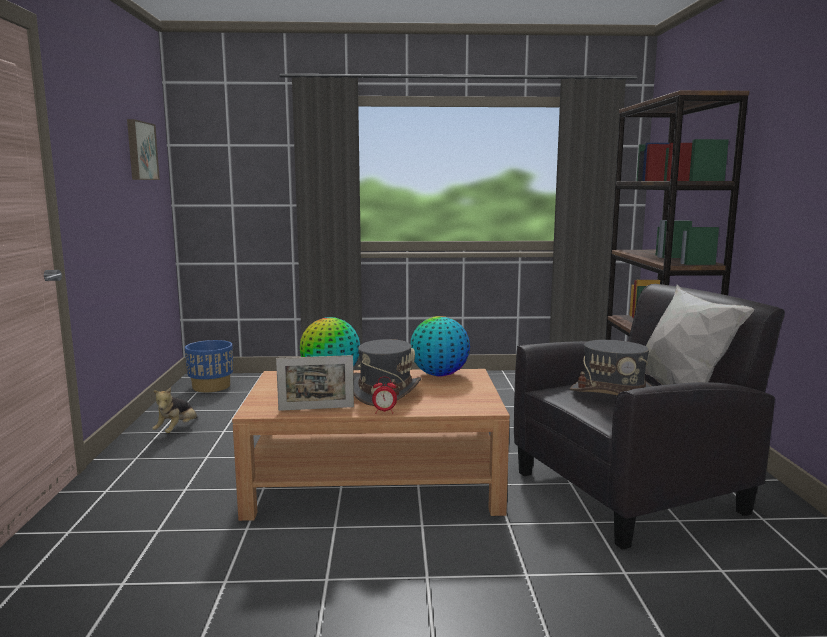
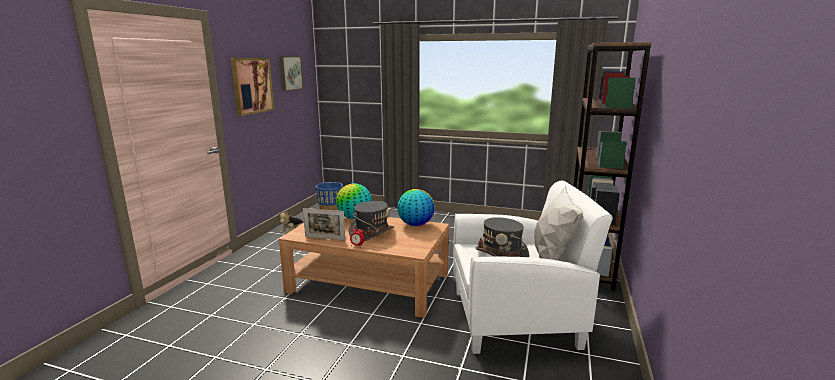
camera: 20 degrees right, 5 degrees up
black armchair [514,284,785,550] -> white armchair [453,181,613,354]
none -> picture [231,58,274,116]

